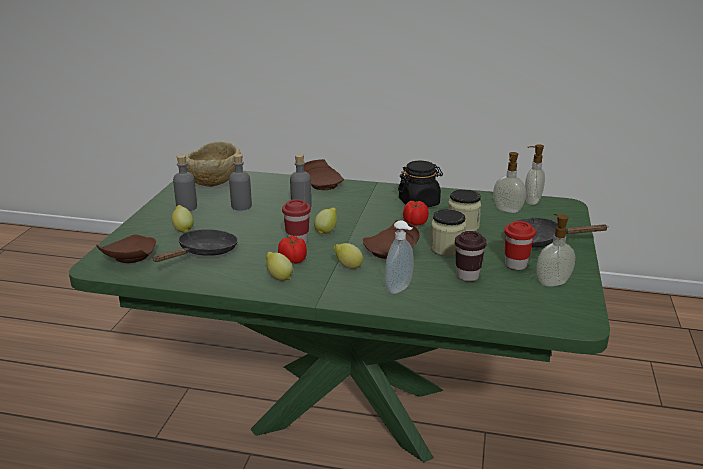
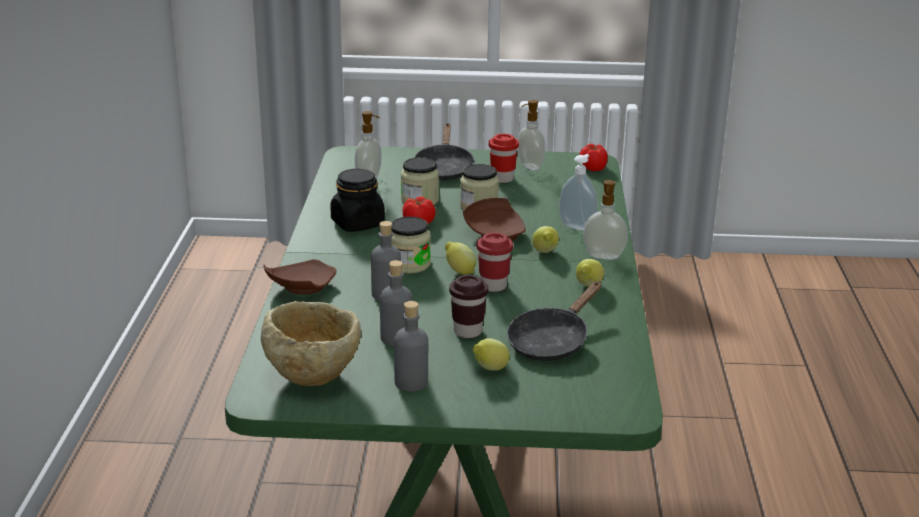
camera: 100 degrees left, 0 degrees up
brown plate [96,234,156,263] -> none
black frying pan [152,229,238,262] -> black frying pan turned 75 degrees counterclockwise [507,281,602,361]
tomato [278,236,307,263] -> tomato moved to [579,144,608,171]
brown cup [455,231,487,282] -> brown cup moved to [449,275,488,338]
soap dispenser [525,144,545,205] -> soap dispenser moved to [583,180,628,260]
none -> jar [391,216,431,274]

